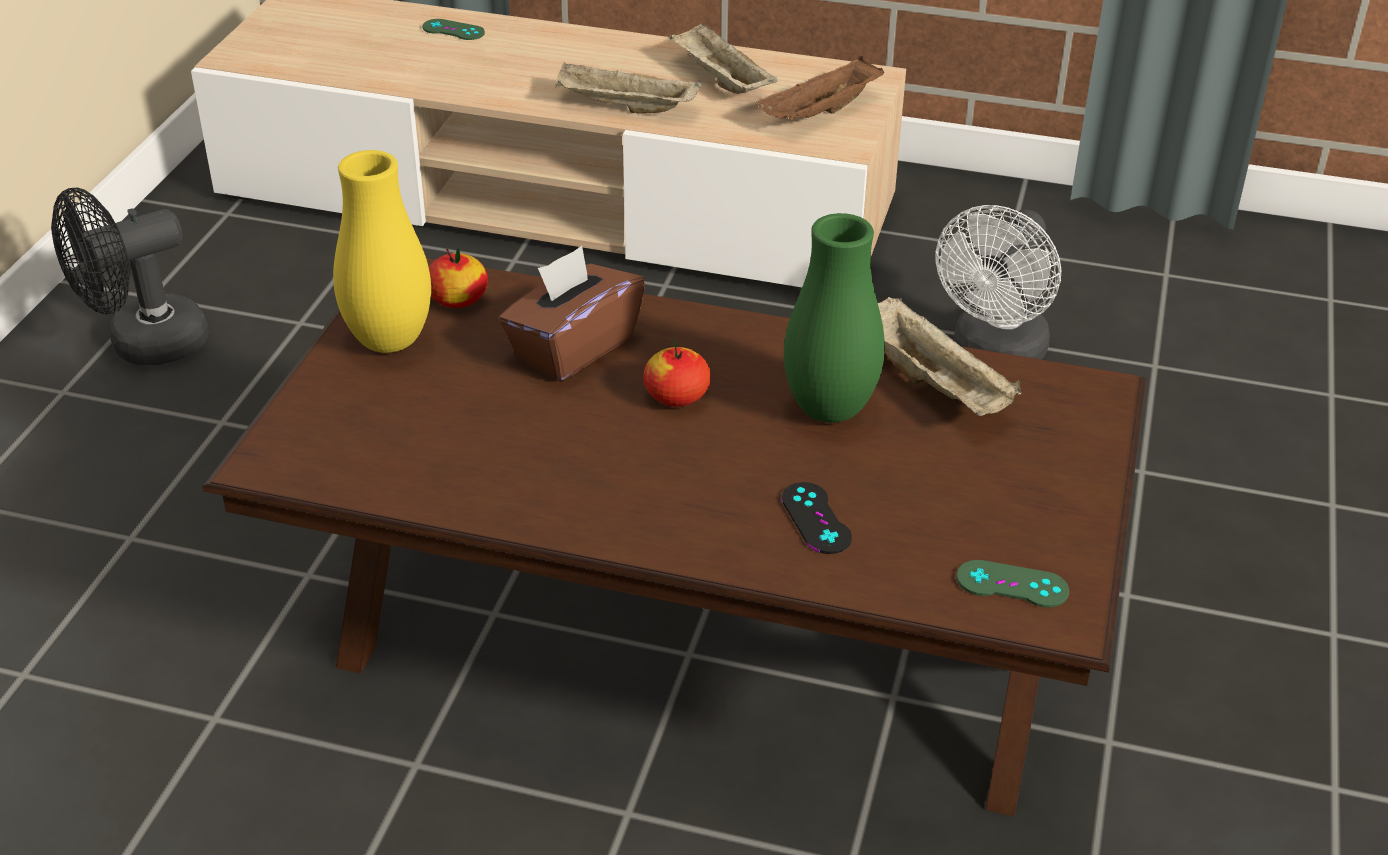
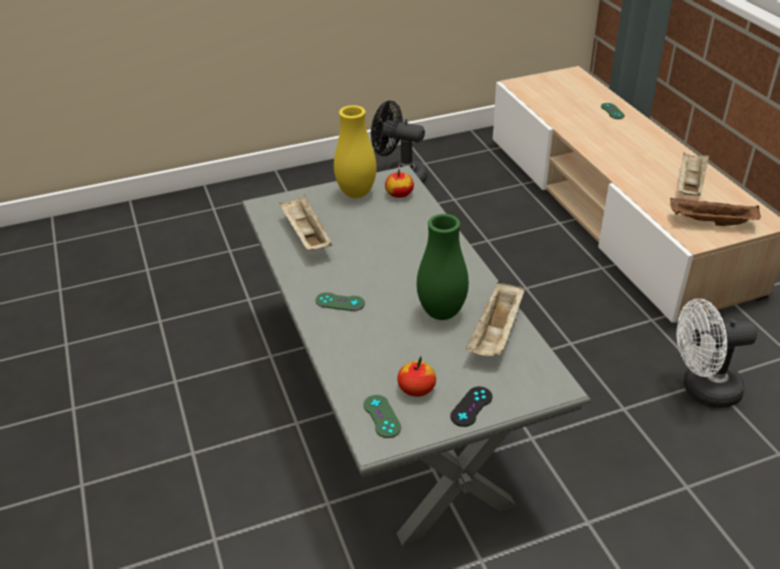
camera: 55 degrees right, 0 degrees up
brown coffee table [202,258,1146,817] -> grey coffee table [241,166,591,546]
brown tissue box [499,246,645,381] -> none
beige tray [555,62,701,114] -> beige tray moved to [279,195,333,250]
apple [643,337,711,407] -> apple moved to [397,356,436,397]
black game controller [781,482,852,554] -> black game controller moved to [450,387,492,427]
none -> green game controller [316,292,365,311]

